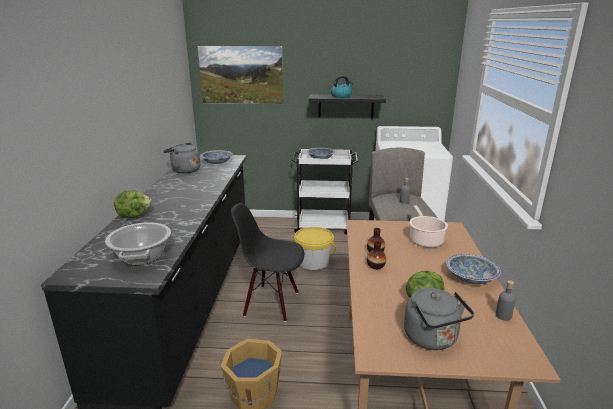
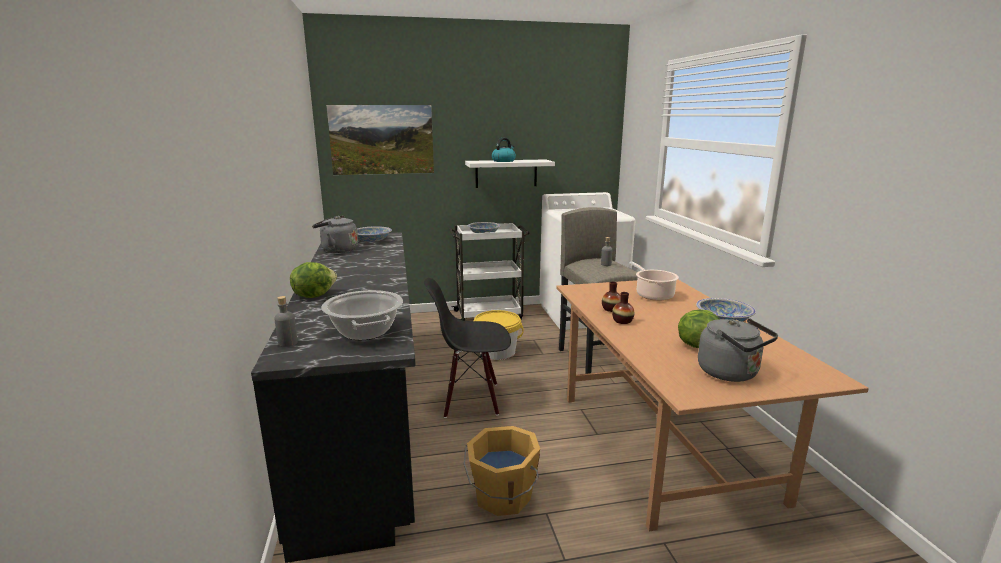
camera: 15 degrees left, 5 degrees down
black shelf [309,94,386,118] -> white shelf [465,159,555,188]
grey bottle [496,280,516,321] -> grey bottle moved to [274,296,298,347]

